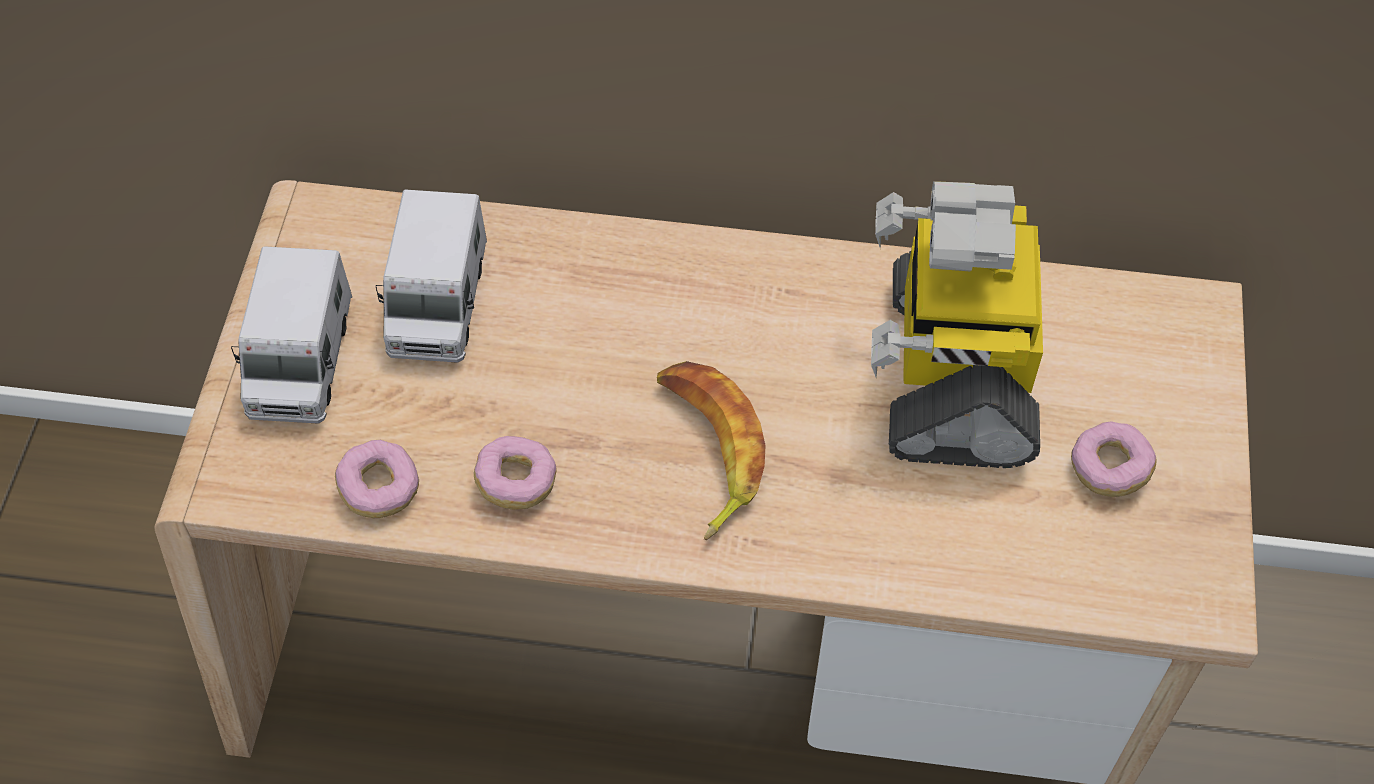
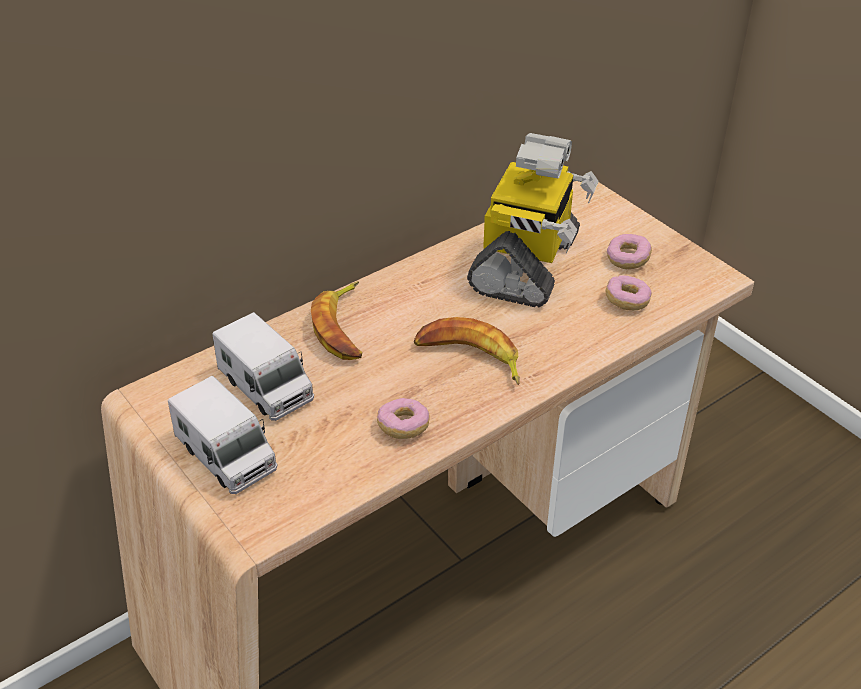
camera: 45 degrees left, 15 degrees down
donut [335,440,419,518] -> donut moved to [605,275,652,310]
toy robot [871,181,1043,468] -> toy robot turned 120 degrees counterclockwise [467,133,599,307]
none -> banana [311,281,362,360]

